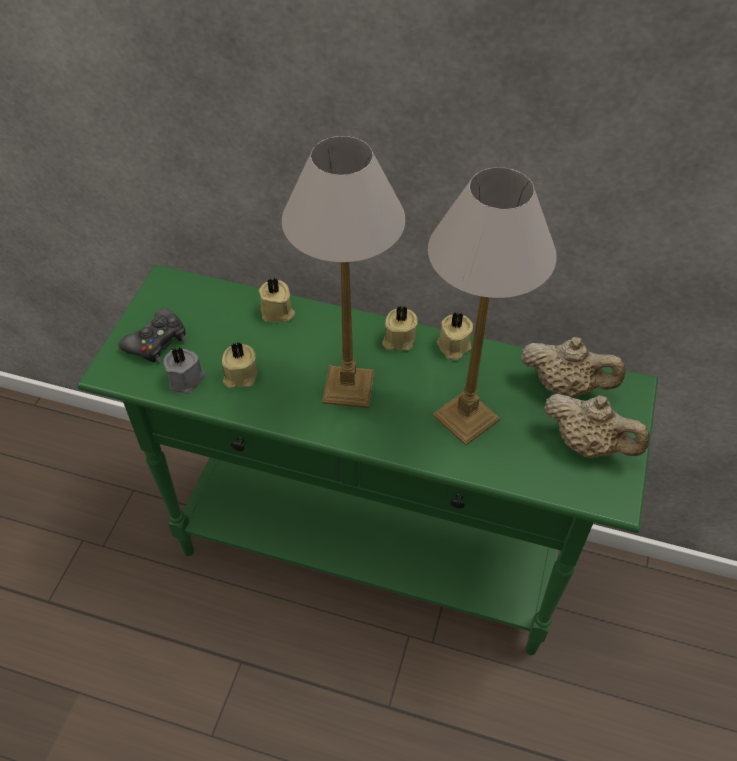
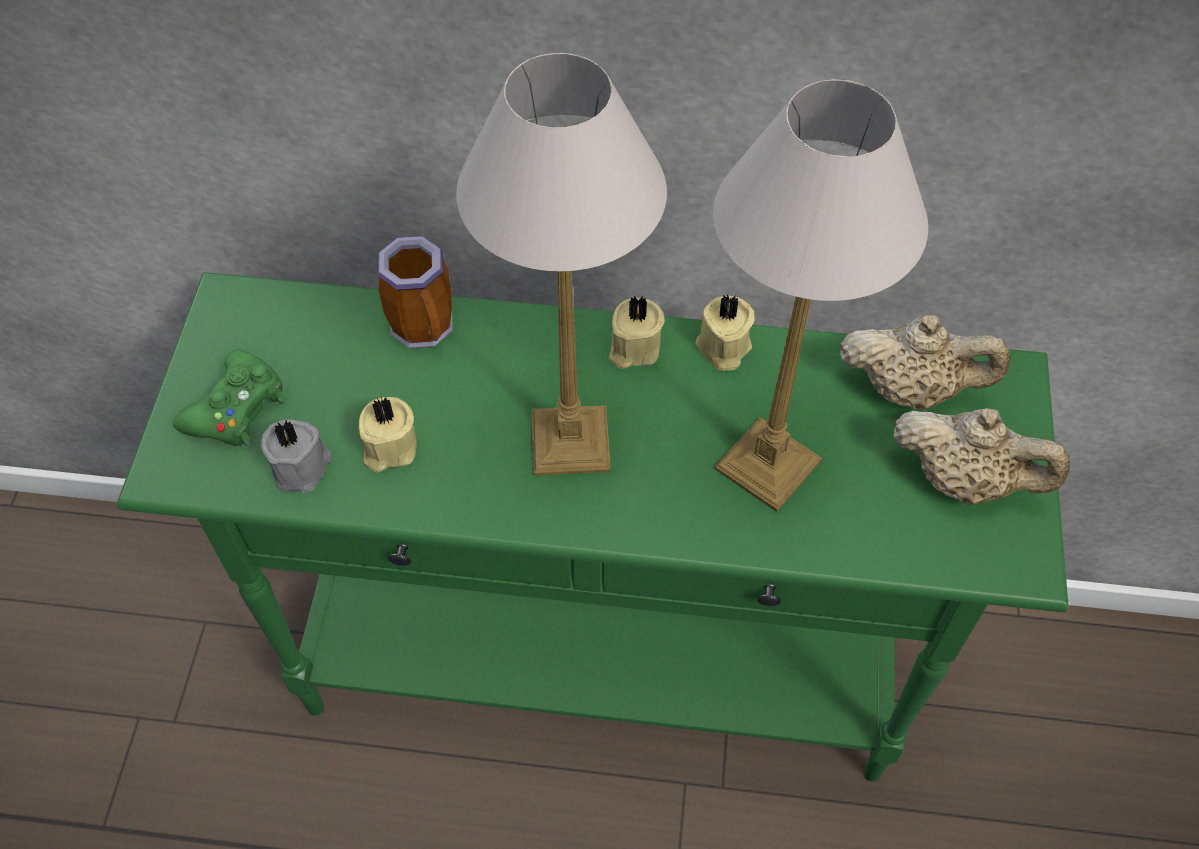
camera: 10 degrees left, 5 degrees up
black game controller [118,308,186,363] -> green game controller [173,349,286,446]
beige candle [259,278,295,322] -> mug [377,236,453,349]

